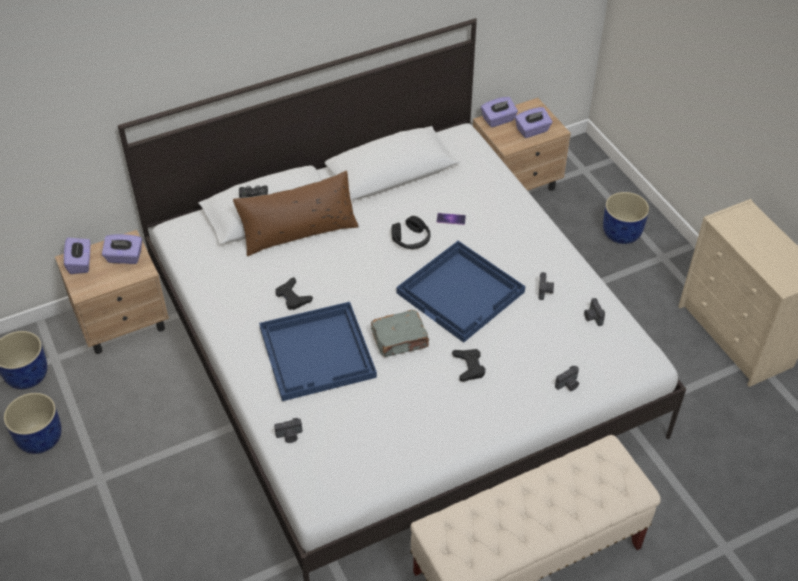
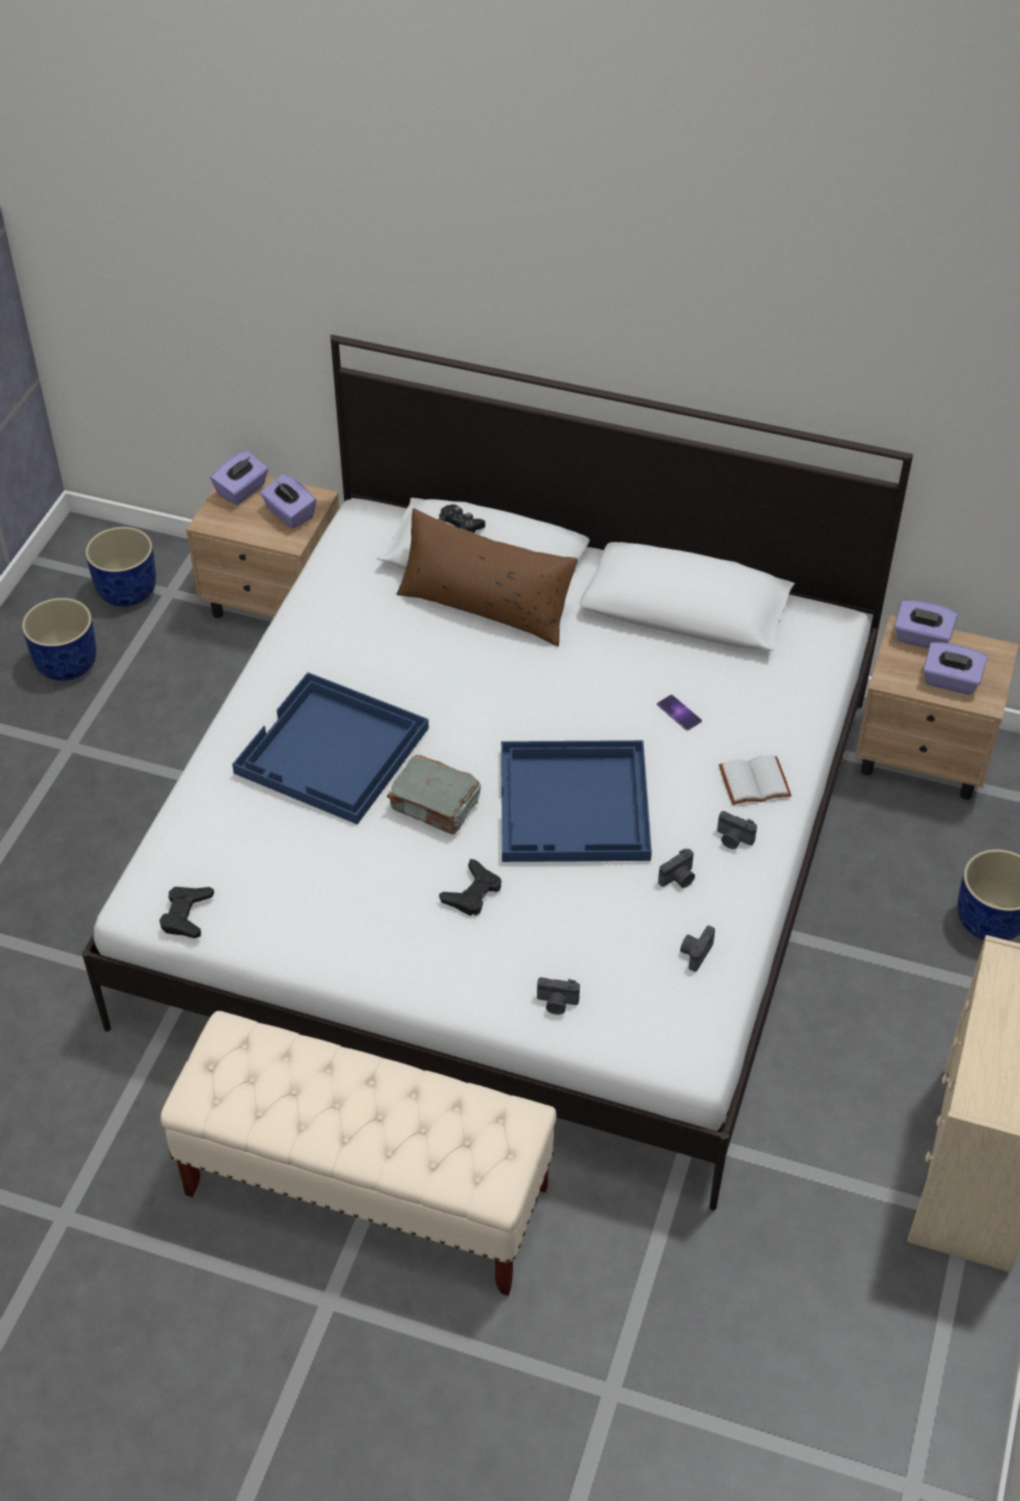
camera: 45 degrees right, 0 degrees up
camera [274,418,302,443] -> camera moved to [717,811,757,849]
black game controller [275,277,313,310] -> black game controller moved to [159,887,214,939]
black headphones [392,216,430,249] -> none
none -> white book [719,755,792,805]

